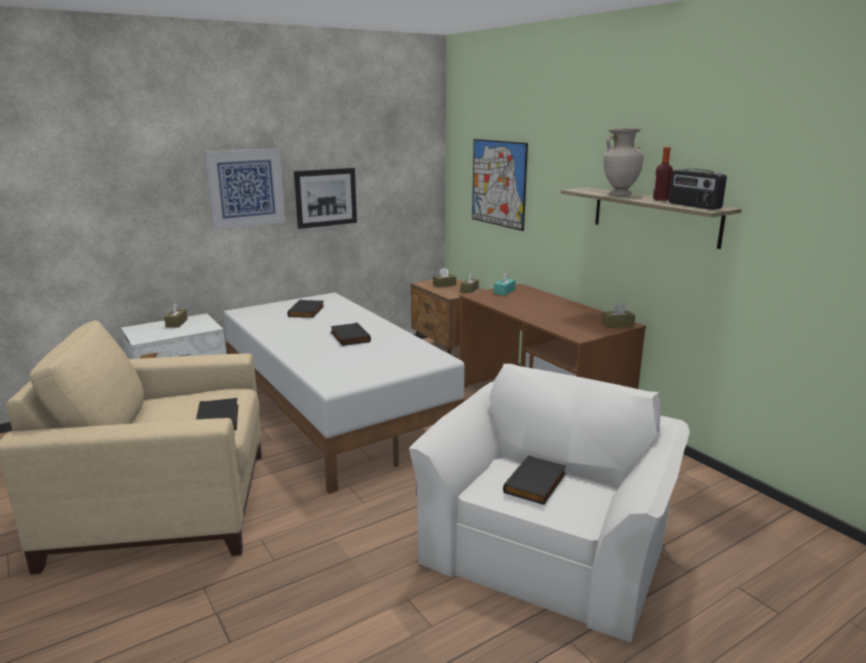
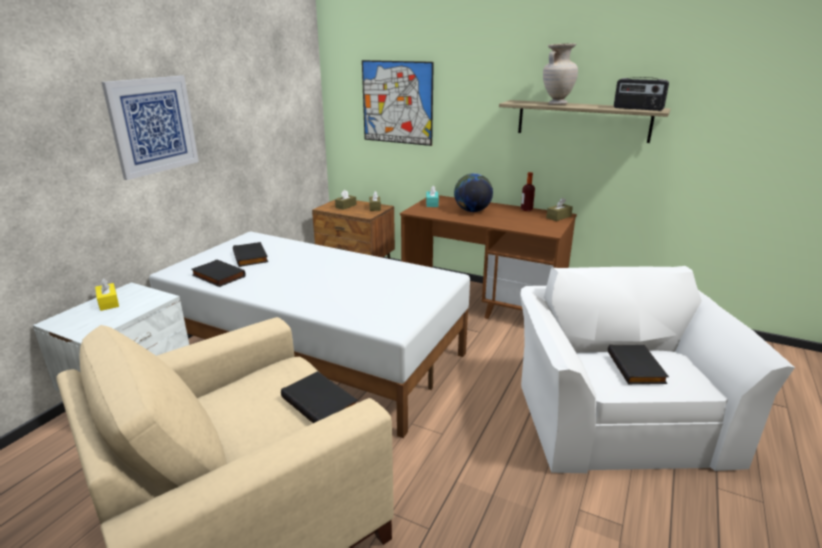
camera: 30 degrees left, 5 degrees up
brown tissue box [164,303,188,328] -> yellow tissue box [95,278,119,311]
picture [294,168,357,229] -> none
black book [330,323,371,346] -> black book moved to [191,260,246,287]
bottle [653,147,673,201] -> bottle moved to [521,172,535,211]
none -> globe [454,173,493,212]

